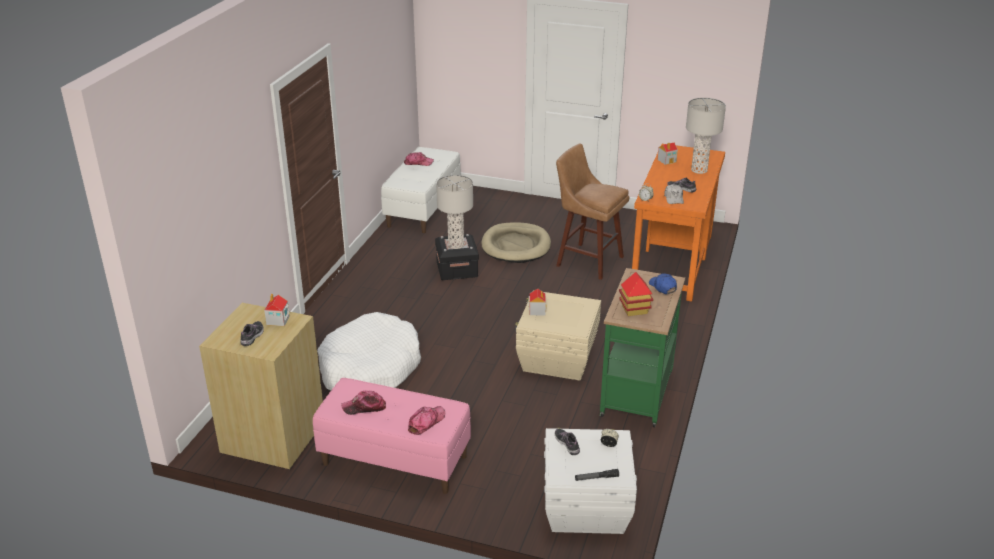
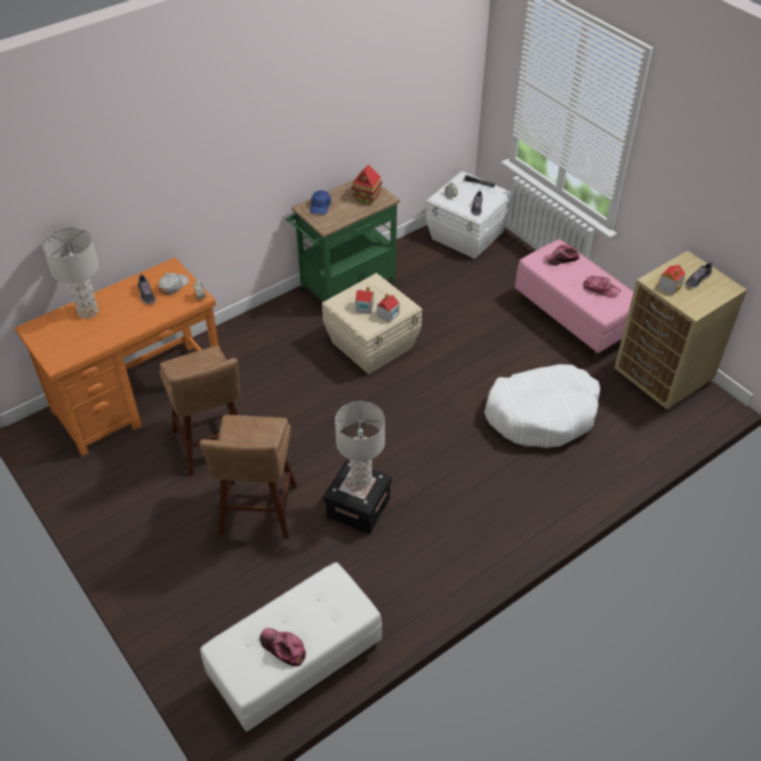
camera: 145 degrees left, 15 degrees up
beige dog bed [481,222,551,263] -> brown stool [200,415,297,539]
toy house [657,143,678,165] -> toy house moved to [355,286,374,314]

